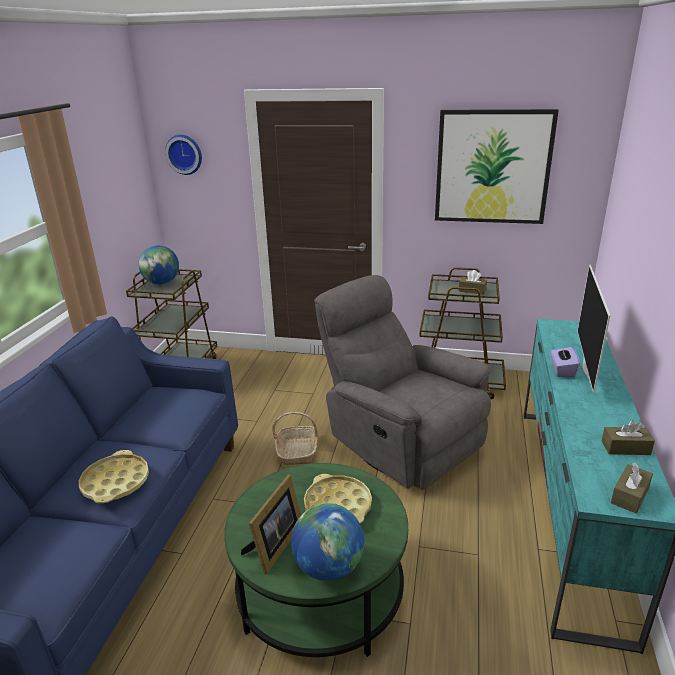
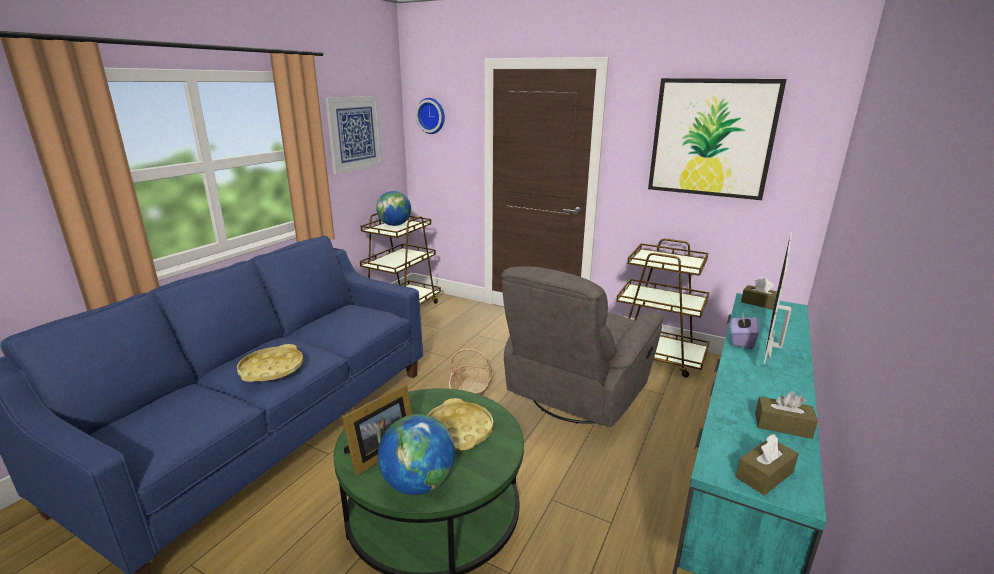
camera: 15 degrees right, 5 degrees down
grey armchair [314,275,491,490] -> grey armchair turned 120 degrees counterclockwise [501,266,664,427]
brown tissue box [459,270,487,295] -> brown tissue box moved to [741,278,777,310]
none -> picture [325,96,383,174]

